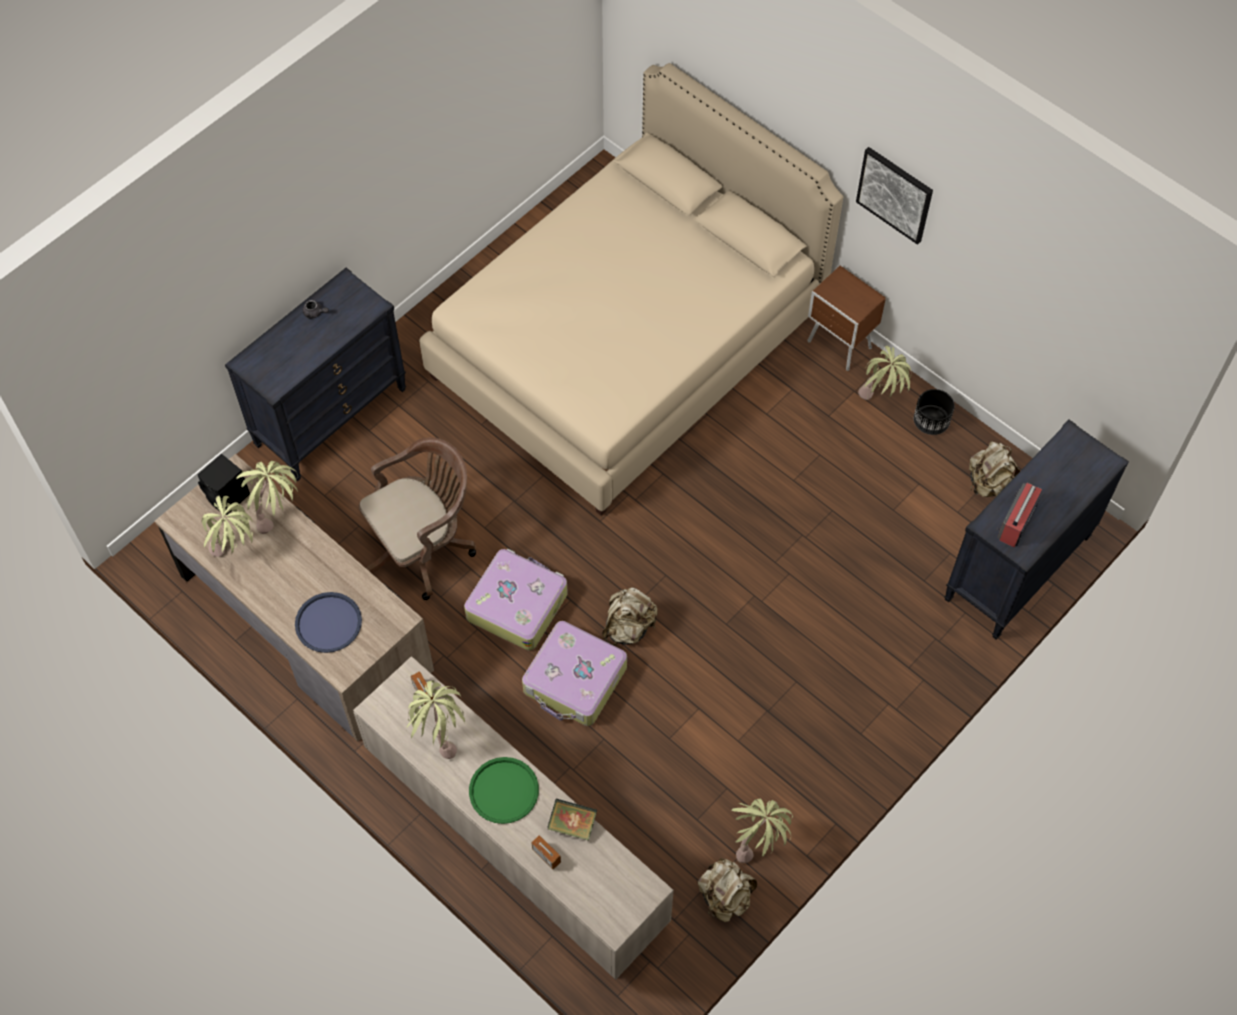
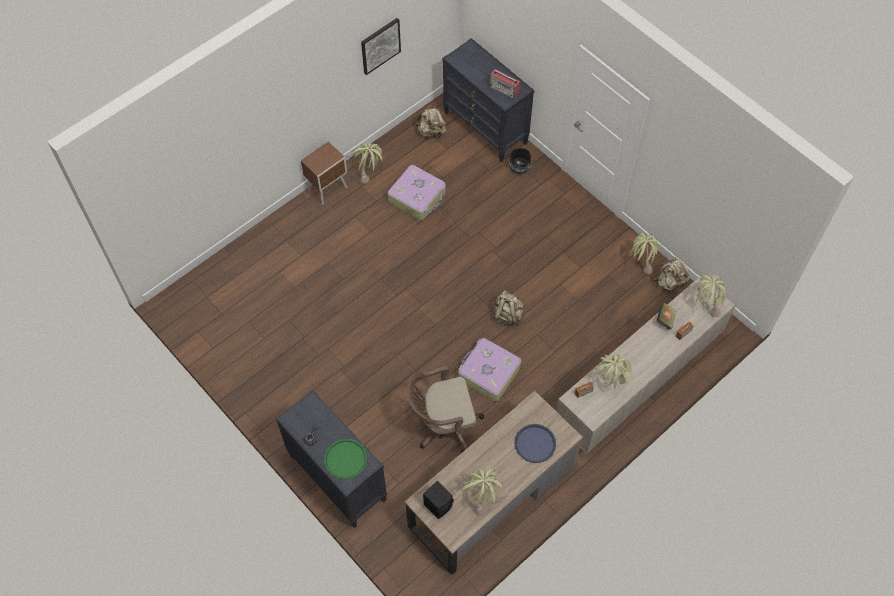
camera: 85 degrees left, 0 degrees up
potted plant [236,461,298,534] -> potted plant moved to [696,275,728,317]
brown office chair [359,437,476,600] -> brown office chair turned 75 degrees counterclockwise [407,366,484,453]
beige bed [419,63,843,516] -> none
green tray [469,757,539,824] -> green tray moved to [324,439,367,479]
suitcase [522,621,627,726] -> suitcase moved to [388,165,446,220]
picture [856,147,933,245] -> picture moved to [361,18,401,75]
black planter [914,389,955,435] -> black planter moved to [509,148,531,175]

